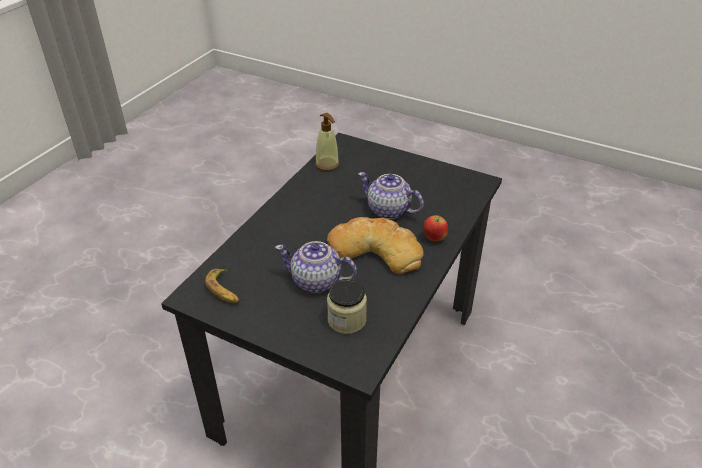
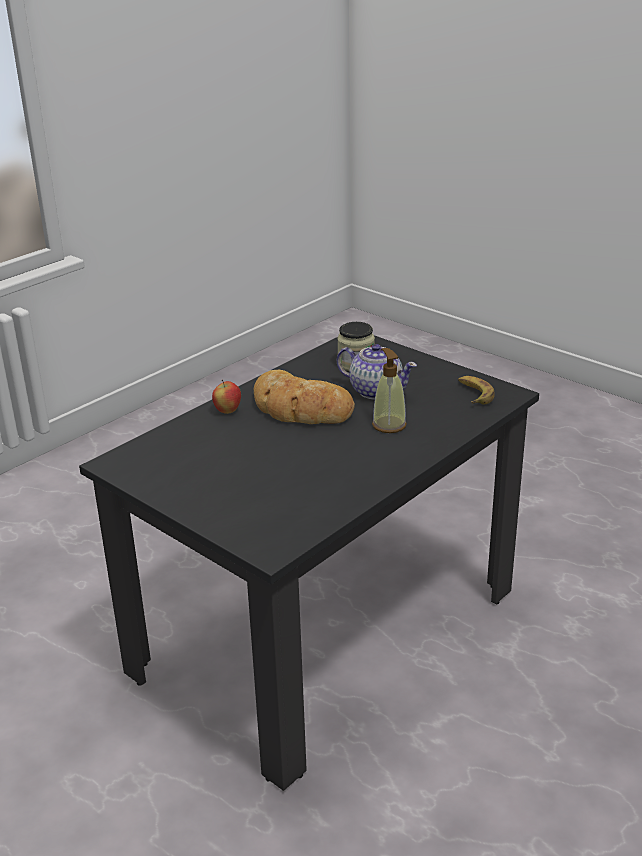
camera: 165 degrees left, 10 degrees down
soap dispenser [315,113,339,171] -> soap dispenser moved to [372,348,407,433]
teapot [358,172,424,219] -> none

